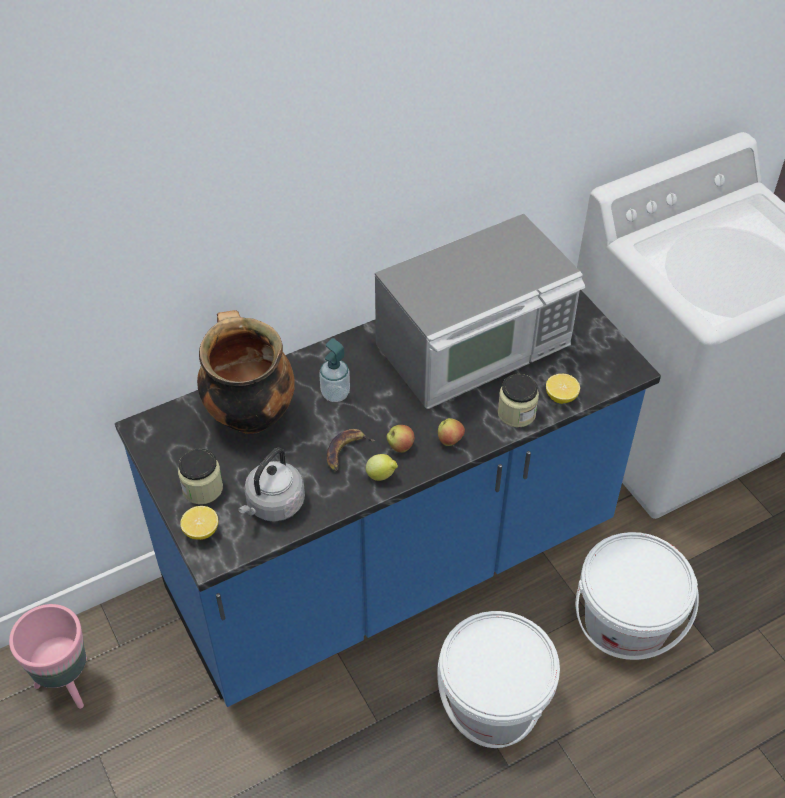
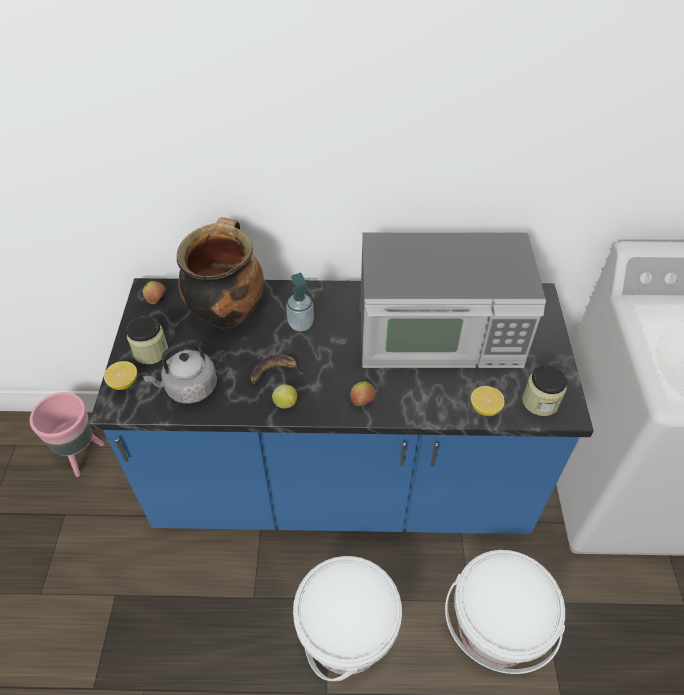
camera: 30 degrees right, 0 degrees up
apple [386,425,415,453] -> apple moved to [143,281,166,304]
jar [498,374,539,428] -> jar moved to [522,365,567,416]

